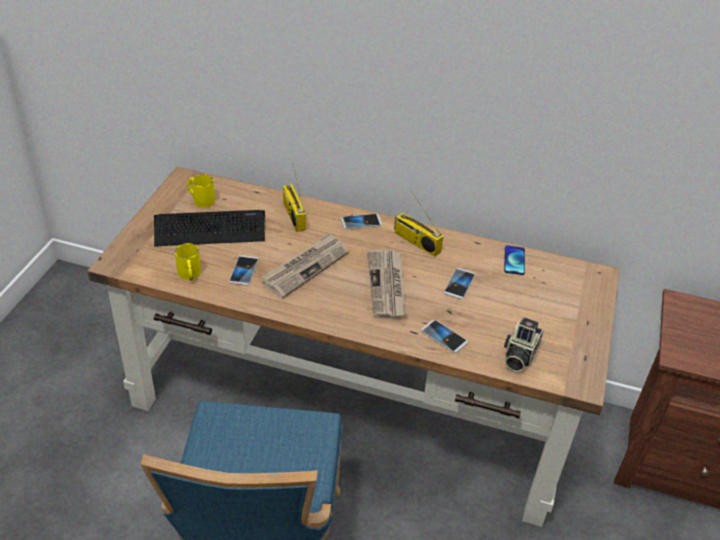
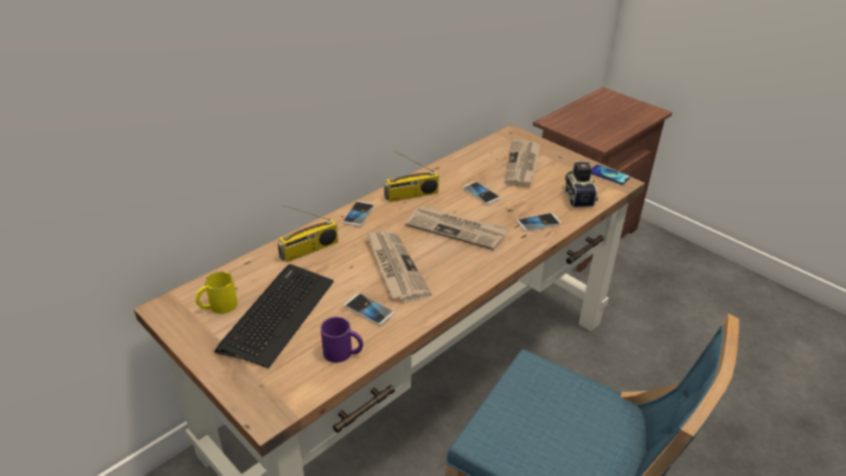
camera: 60 degrees left, 5 degrees down
yellow mug [175,243,201,281] -> purple mug [321,317,363,363]
radio [283,163,306,232] -> radio turned 45 degrees counterclockwise [277,205,338,262]
phone [504,245,525,275] -> phone moved to [591,165,630,185]
camera [504,317,544,372] -> camera turned 150 degrees counterclockwise [565,161,598,207]
none -> newspaper [505,140,540,186]

